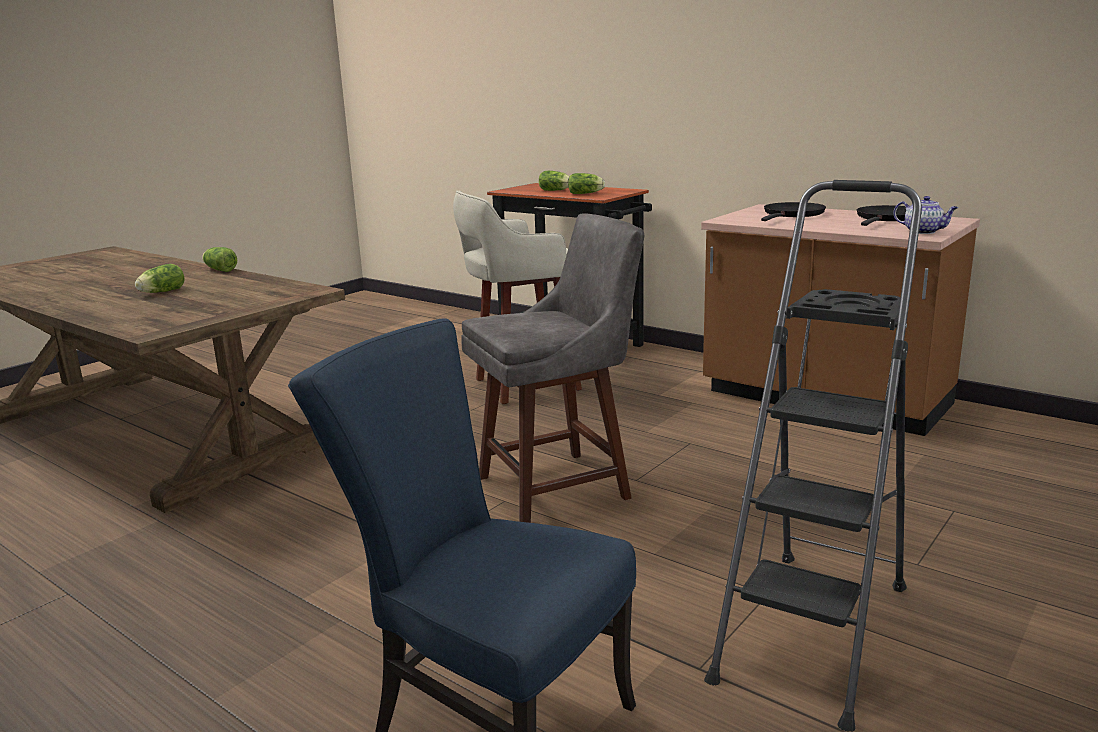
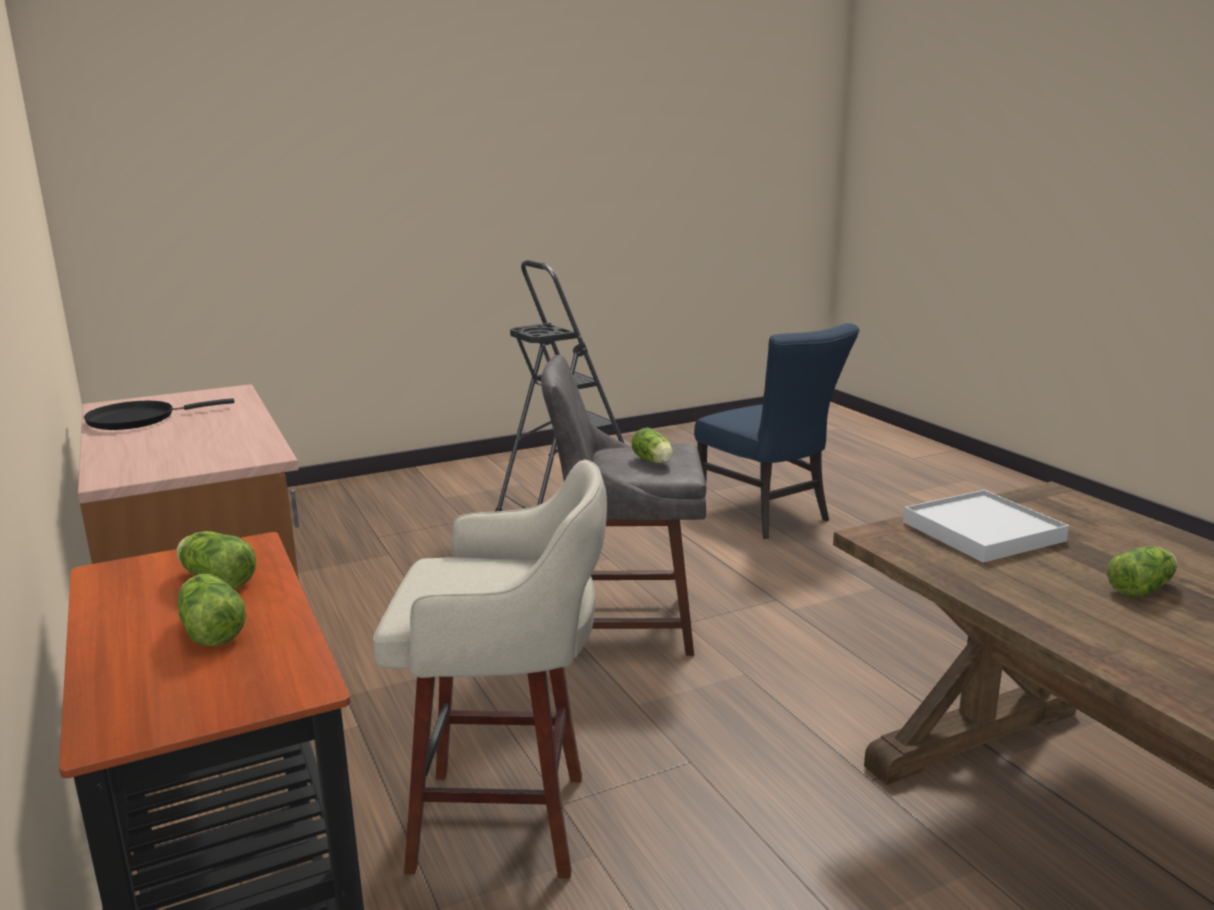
camera: 155 degrees left, 0 degrees up
lettuce [202,247,237,272] -> lettuce moved to [632,428,673,463]
black frying pan [761,202,826,221] -> none
teapot [894,196,958,234] -> none
none -> white tray [903,490,1069,563]

